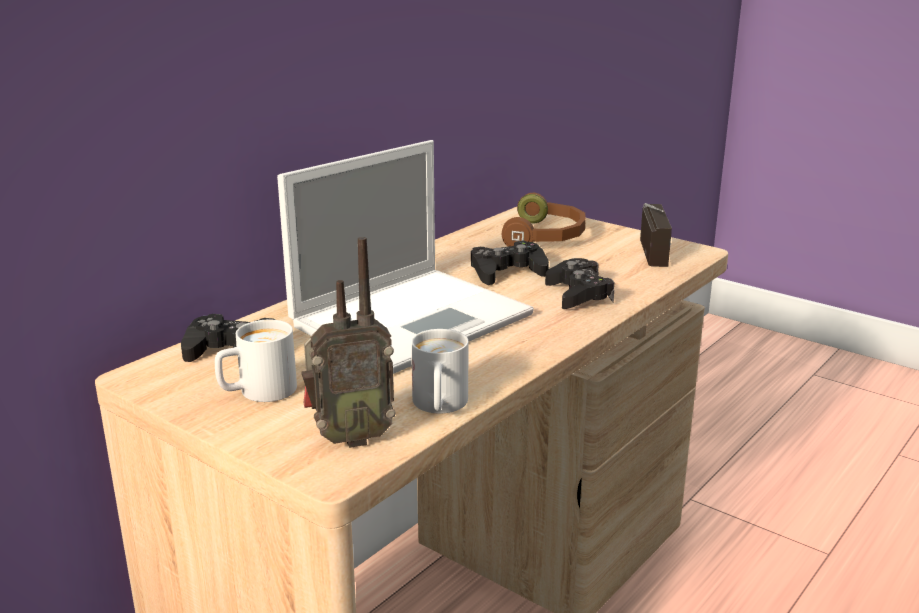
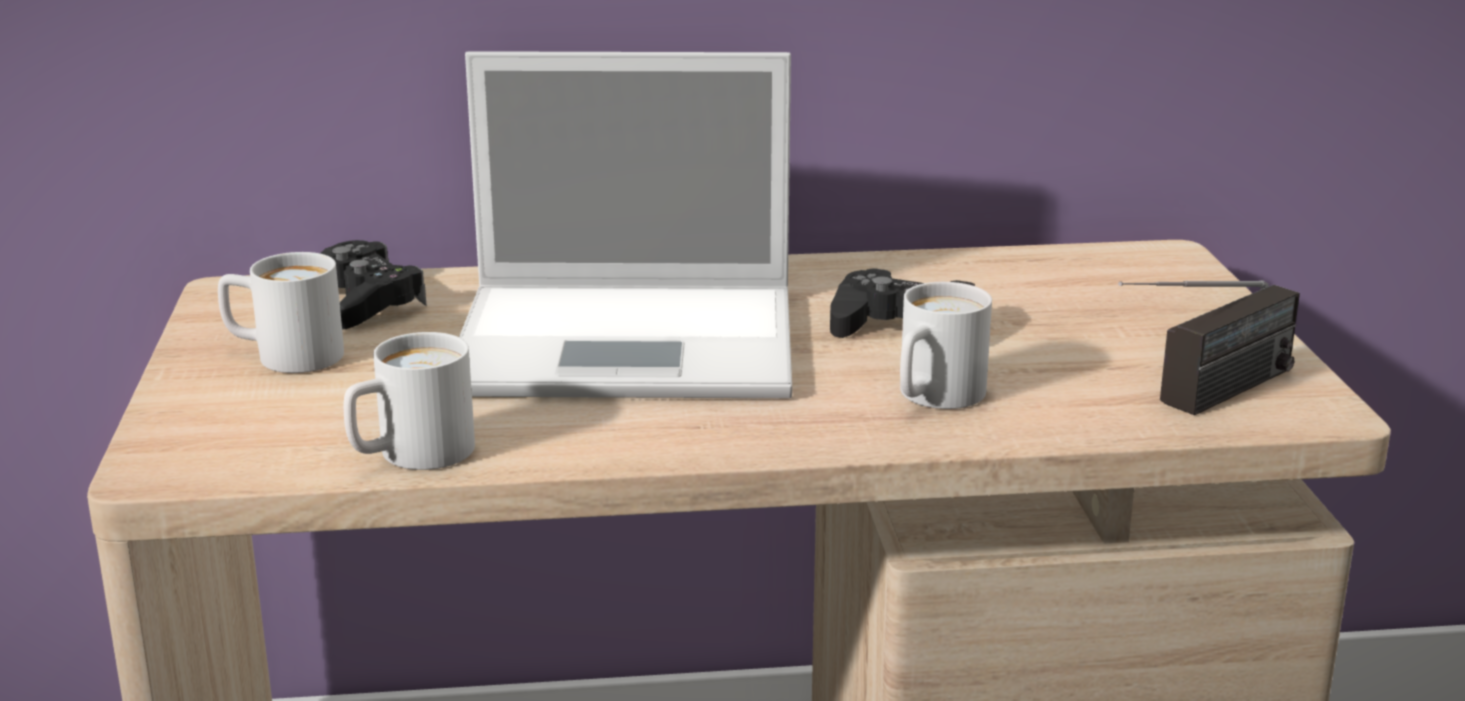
camera: 45 degrees right, 0 degrees up
radio [301,237,396,448] -> none
brown headphones [502,193,586,247] -> none
black game controller [545,258,614,309] -> white mug [900,282,992,409]

